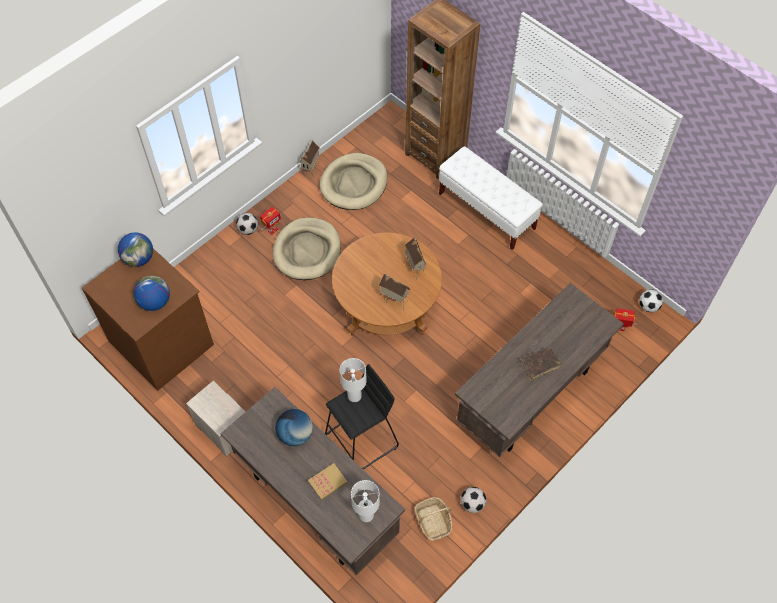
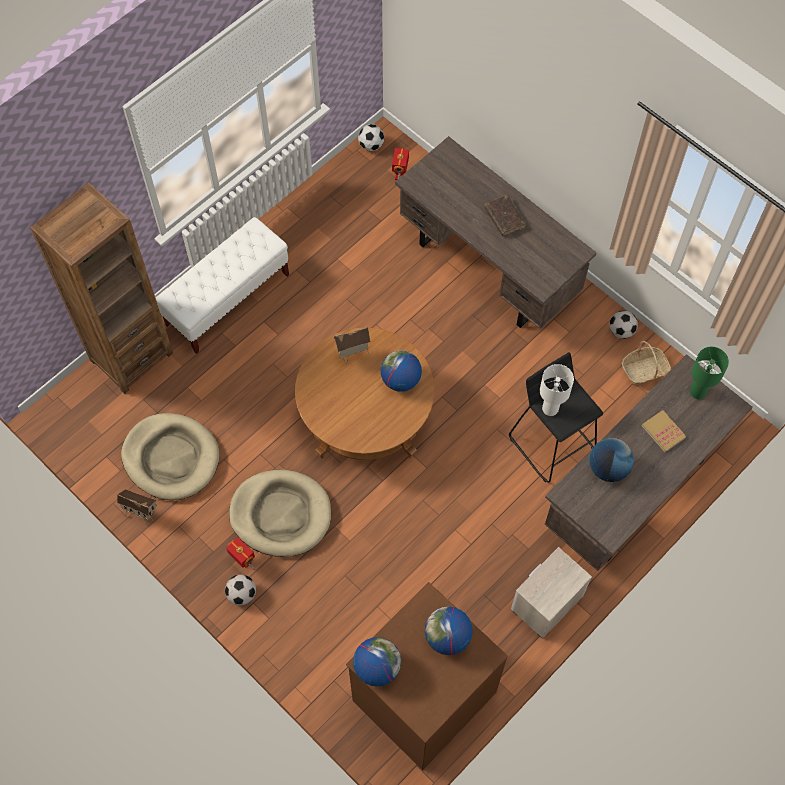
camera: 90 degrees left, 5 degrees up
white table lamp [351,480,380,522] -> green table lamp [690,347,729,399]
toy house [379,273,410,310] -> globe [381,350,422,392]

